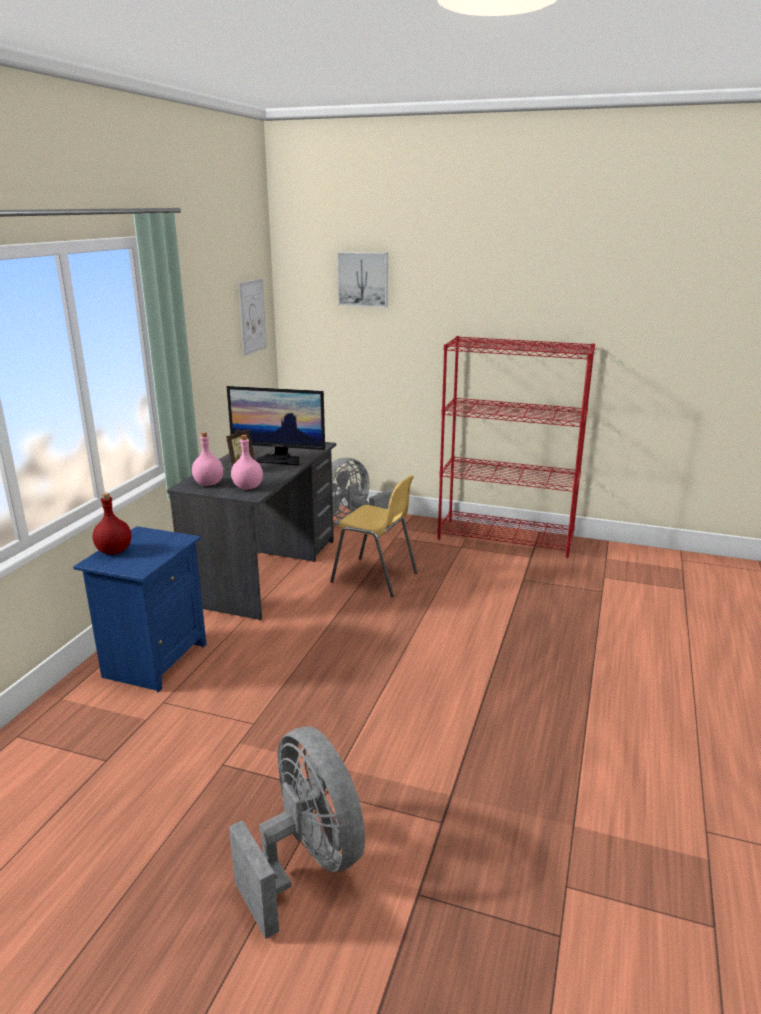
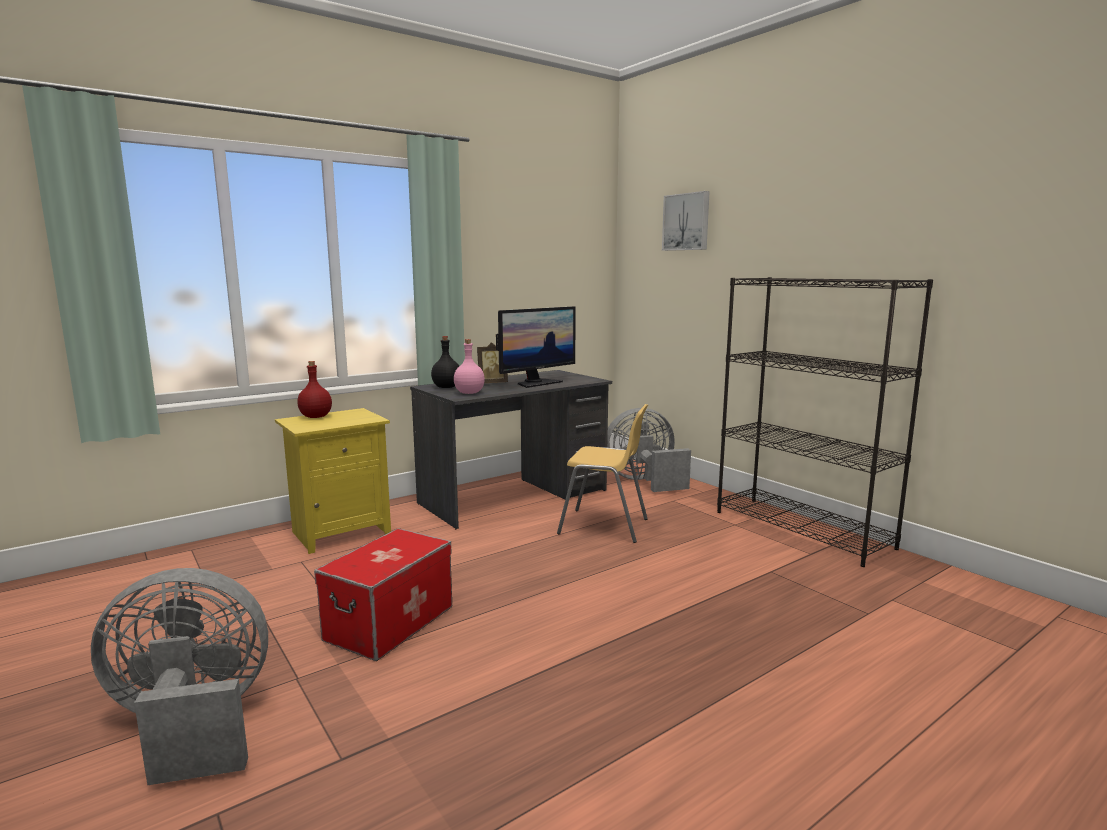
camera: 35 degrees right, 10 degrees down
blue nightstand [73,526,207,692] -> yellow nightstand [275,408,391,554]
pink bottle [192,432,223,486] -> black bottle [431,336,459,388]
monitor [227,386,325,466] -> monitor turned 90 degrees counterclockwise [496,306,576,388]
grey fan [229,727,365,939] -> grey fan turned 105 degrees counterclockwise [91,568,268,786]
picture [238,278,267,356] -> none
yellow chair [330,475,418,597] -> yellow chair turned 45 degrees counterclockwise [557,404,648,543]
red bookcase [438,336,595,558] -> black bookcase [717,277,933,567]
none -> storage box [314,528,452,661]

